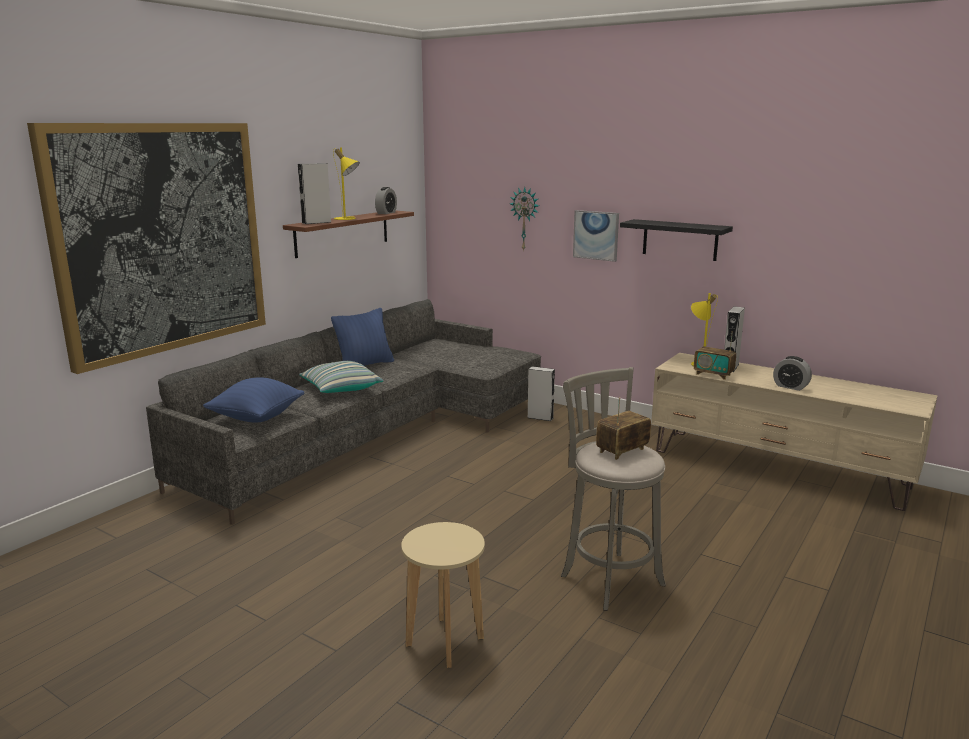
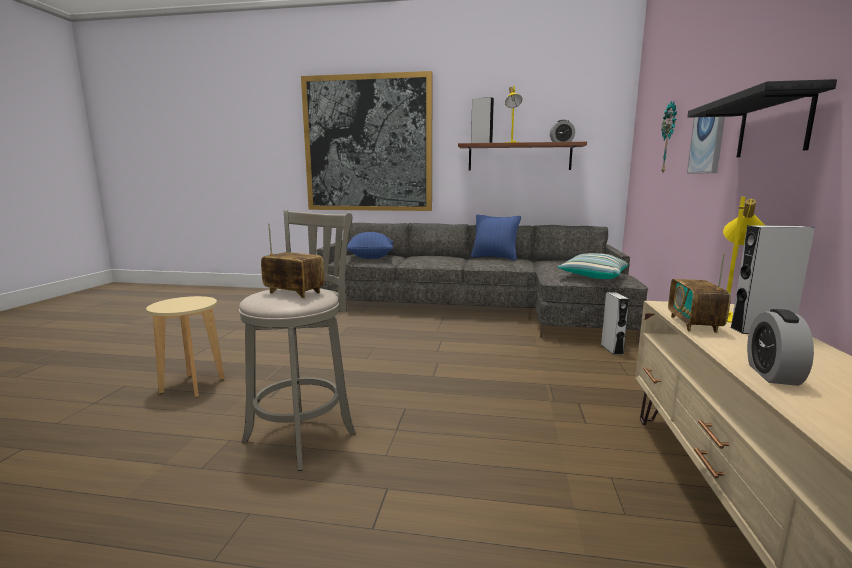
camera: 65 degrees right, 5 degrees down
pillow [299,361,383,393] -> pillow moved to [557,253,628,279]

